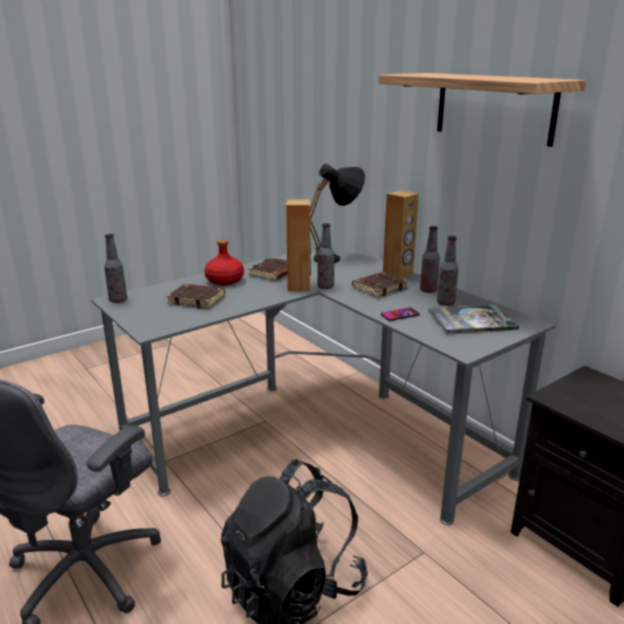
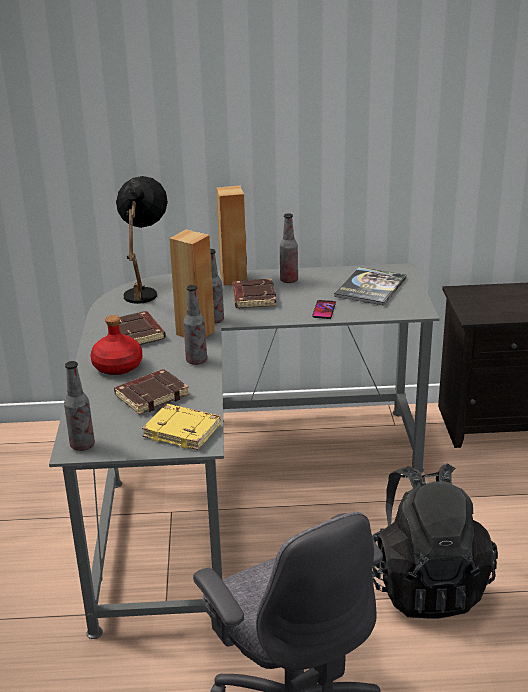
camera: 55 degrees left, 5 degrees up
shelf [379,73,586,147] -> none
bottle [437,236,458,306] -> bottle moved to [183,285,207,365]
none -> yellow book [142,404,221,450]

